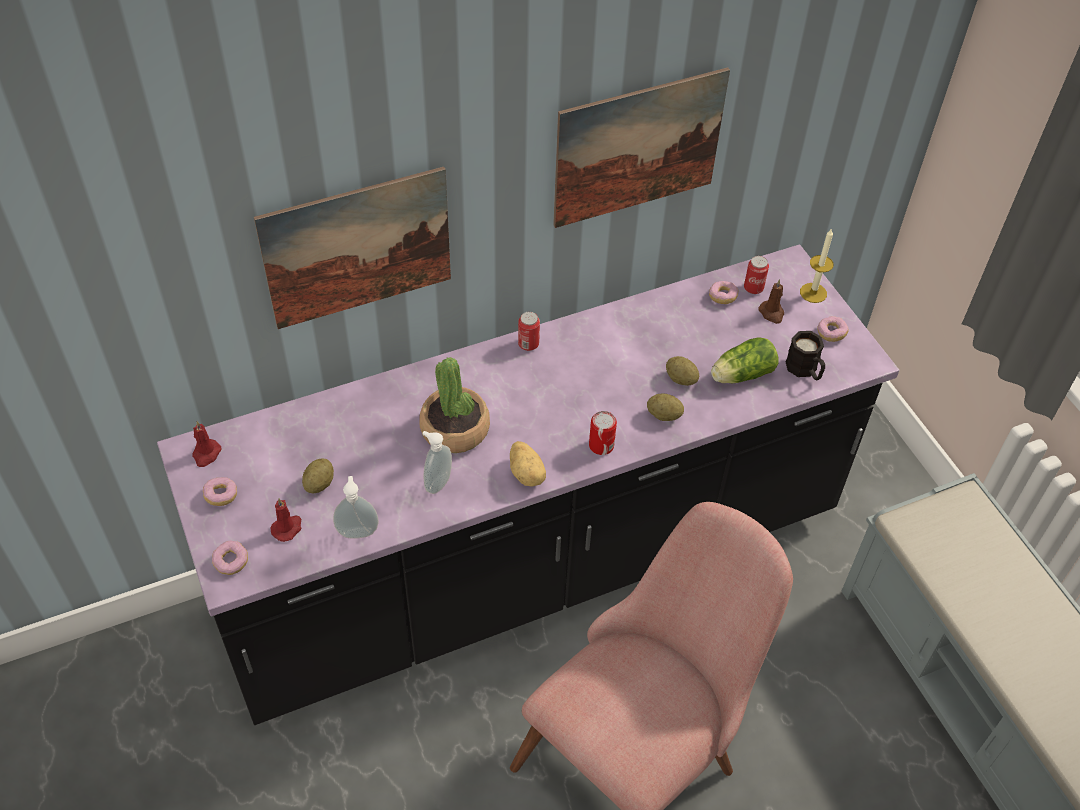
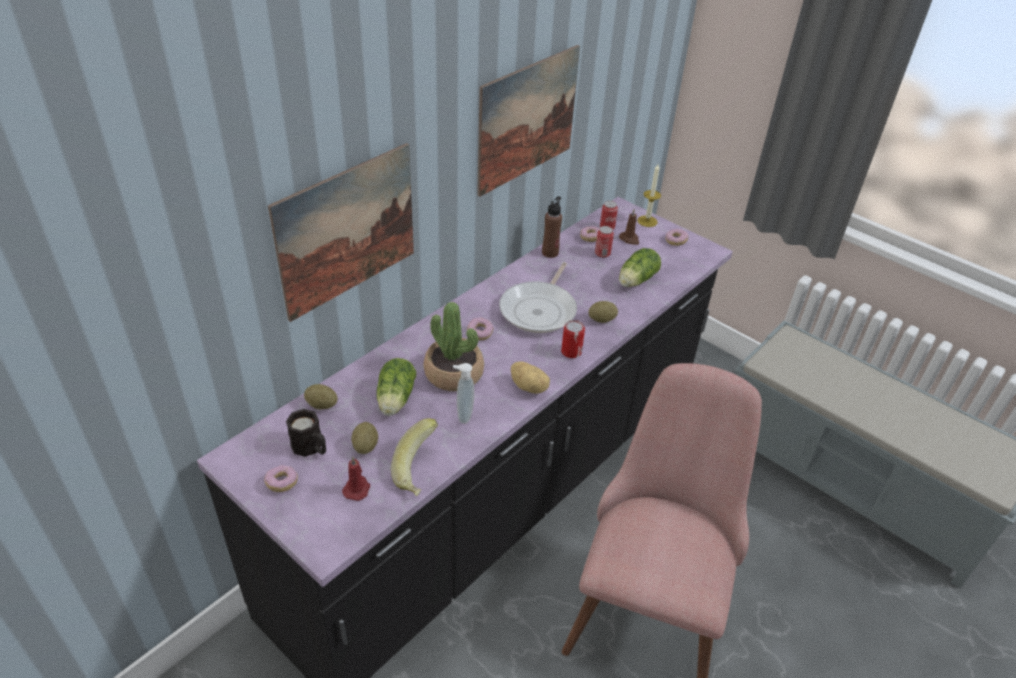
camera: 25 degrees left, 10 degrees down
red candle [192,421,222,467] -> none
donut [212,541,248,575] -> donut moved to [467,317,493,340]
soap dispenser [333,476,379,539] -> banana [391,418,438,496]
can [518,312,540,351] -> can moved to [595,226,614,258]
potato [666,356,699,386] -> potato moved to [304,384,338,409]
black mug [785,331,825,381] -> black mug moved to [286,409,326,457]
none -> lettuce [376,358,416,416]
none -> frying pan [499,262,577,333]
none -> brown bottle [542,196,562,258]

